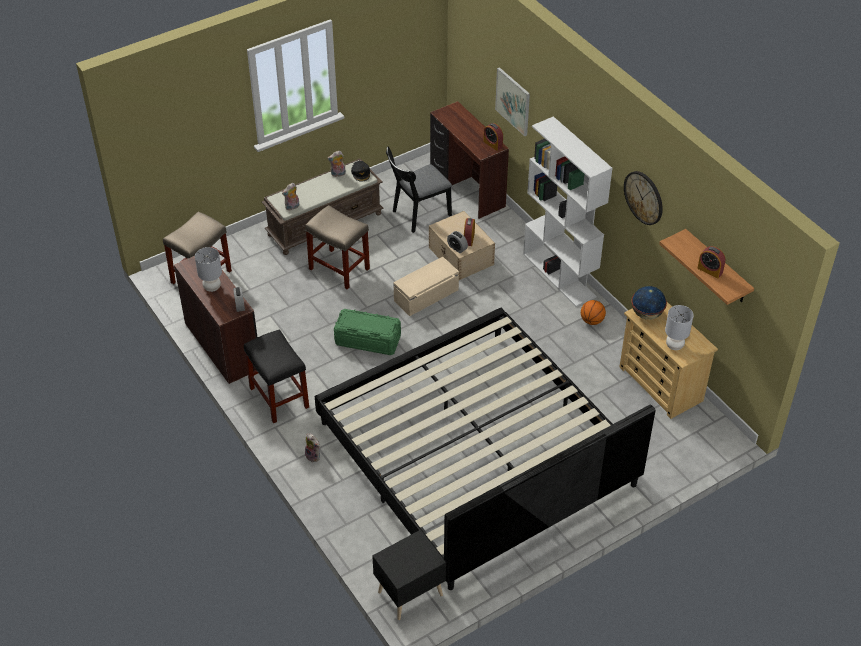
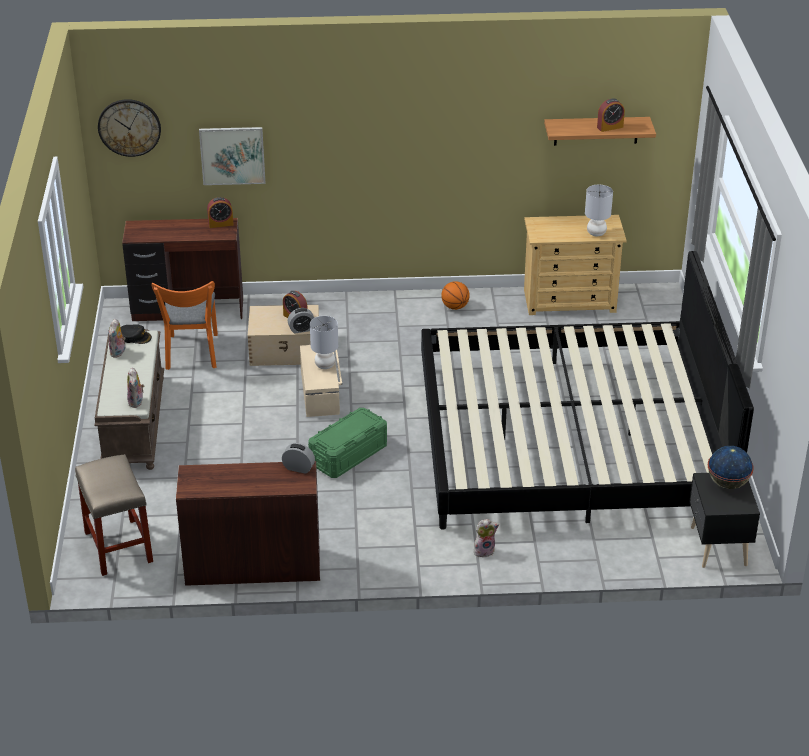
camera: 60 degrees left, 10 degrees down
grey table lamp [195,247,222,292] -> grey table lamp moved to [310,316,338,369]
black stool [244,329,309,423] -> none
beige stool [305,205,370,289] -> none
black chair [386,147,452,233] -> orange chair [151,281,218,370]
white bookcase [523,116,613,307] -> none
wall clock [624,171,663,225] -> wall clock moved to [98,99,161,157]
globe [631,286,667,320] -> globe moved to [708,446,754,489]

